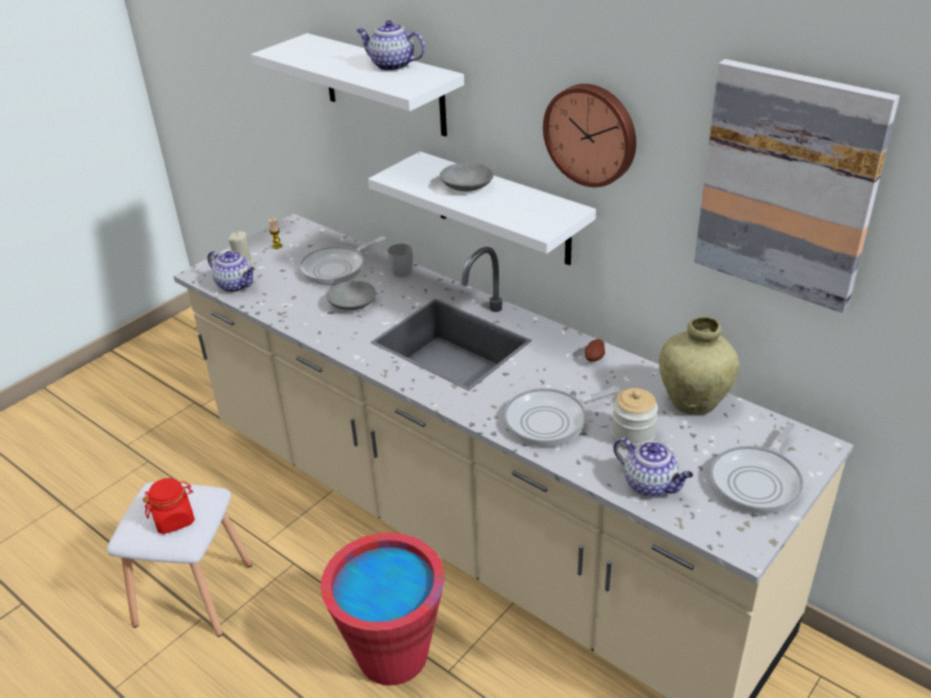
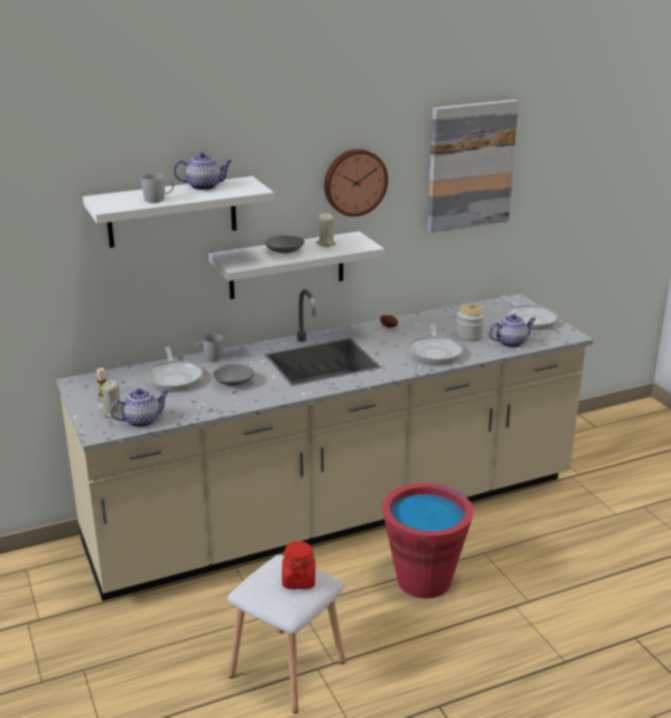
camera: 65 degrees left, 10 degrees down
teapot [356,20,425,71] -> teapot turned 150 degrees counterclockwise [173,153,232,190]
beige vase [659,317,740,415] -> none
none -> white mug [141,173,174,203]
none -> beige candle [316,213,336,247]

